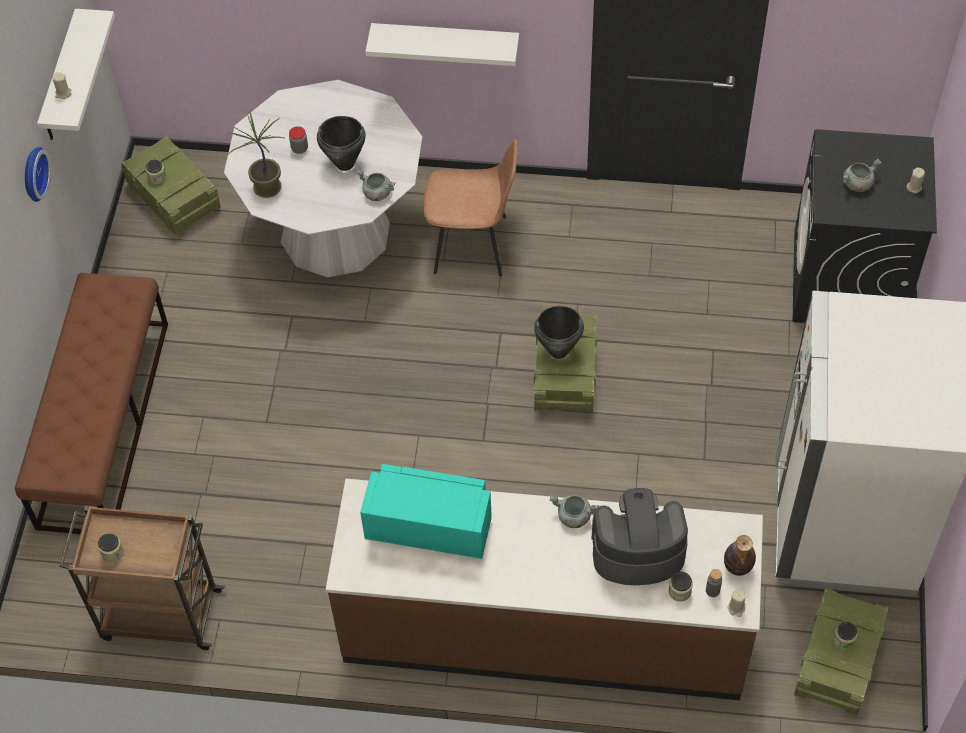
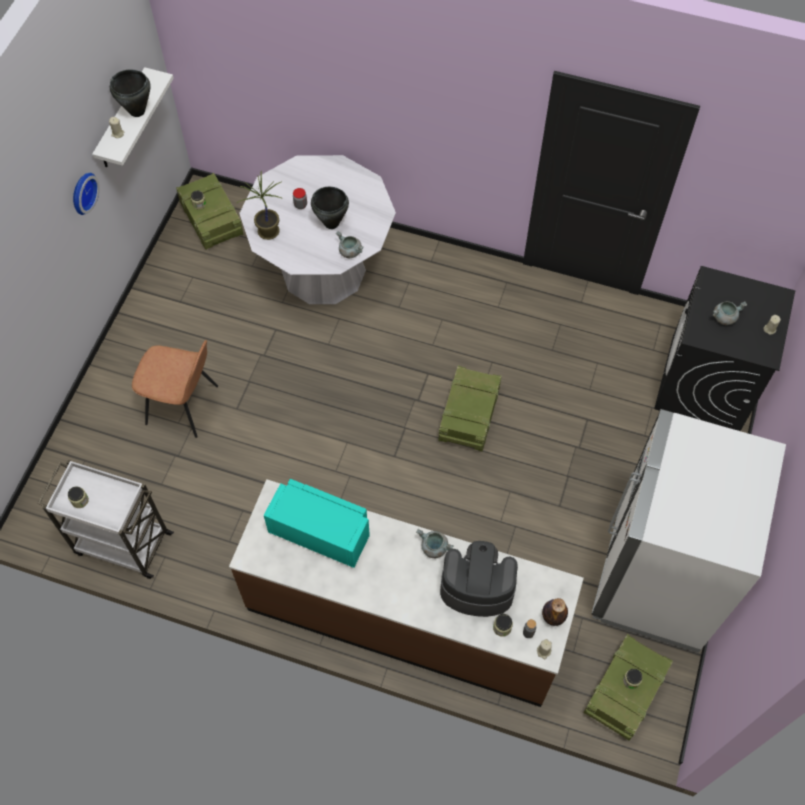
camera: 10 degrees right, 5 degrees up
brown bench [15,273,168,534] -> none
brown cart [59,506,225,650] -> white cart [38,459,174,579]
white shelf [365,23,519,66] -> none
brown chair [424,139,518,276] -> brown chair moved to [132,340,218,438]
black cooking pot [534,306,584,359] -> black cooking pot moved to [110,70,151,117]

